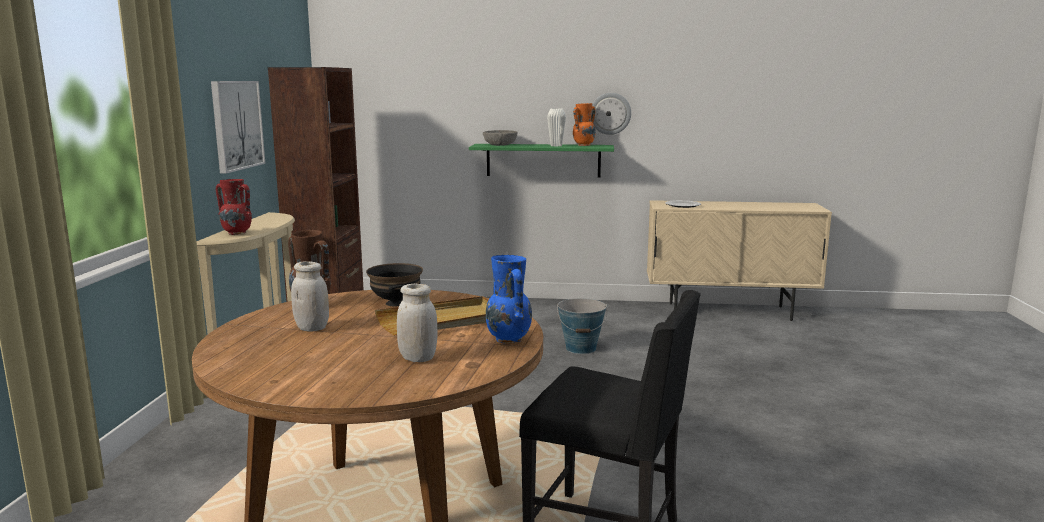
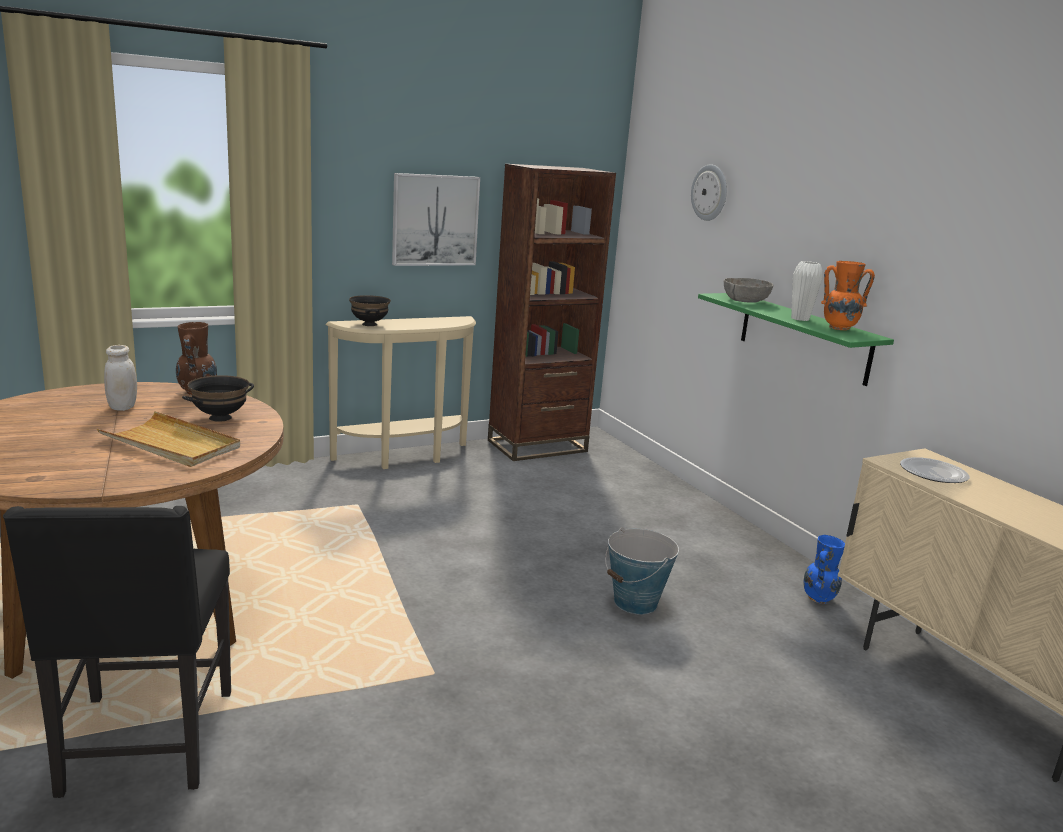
camera: 55 degrees right, 5 degrees up
red vase [216,179,252,235] -> black bowl [349,295,391,326]
white jar [397,284,438,362] -> none
blue vase [486,255,532,343] -> blue vase moved to [803,535,845,604]
wall clock [591,93,631,135] -> wall clock moved to [691,164,727,221]

